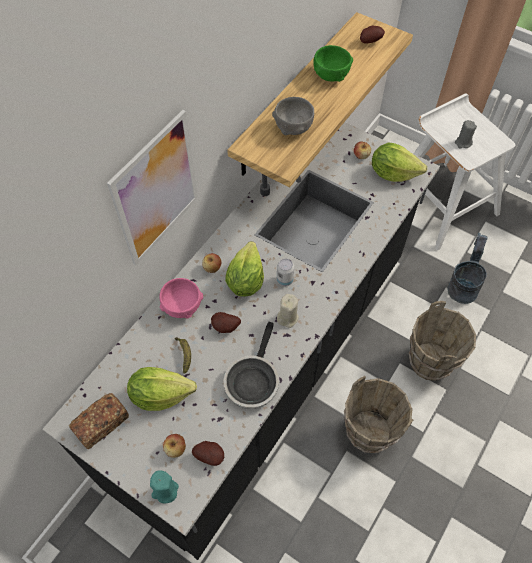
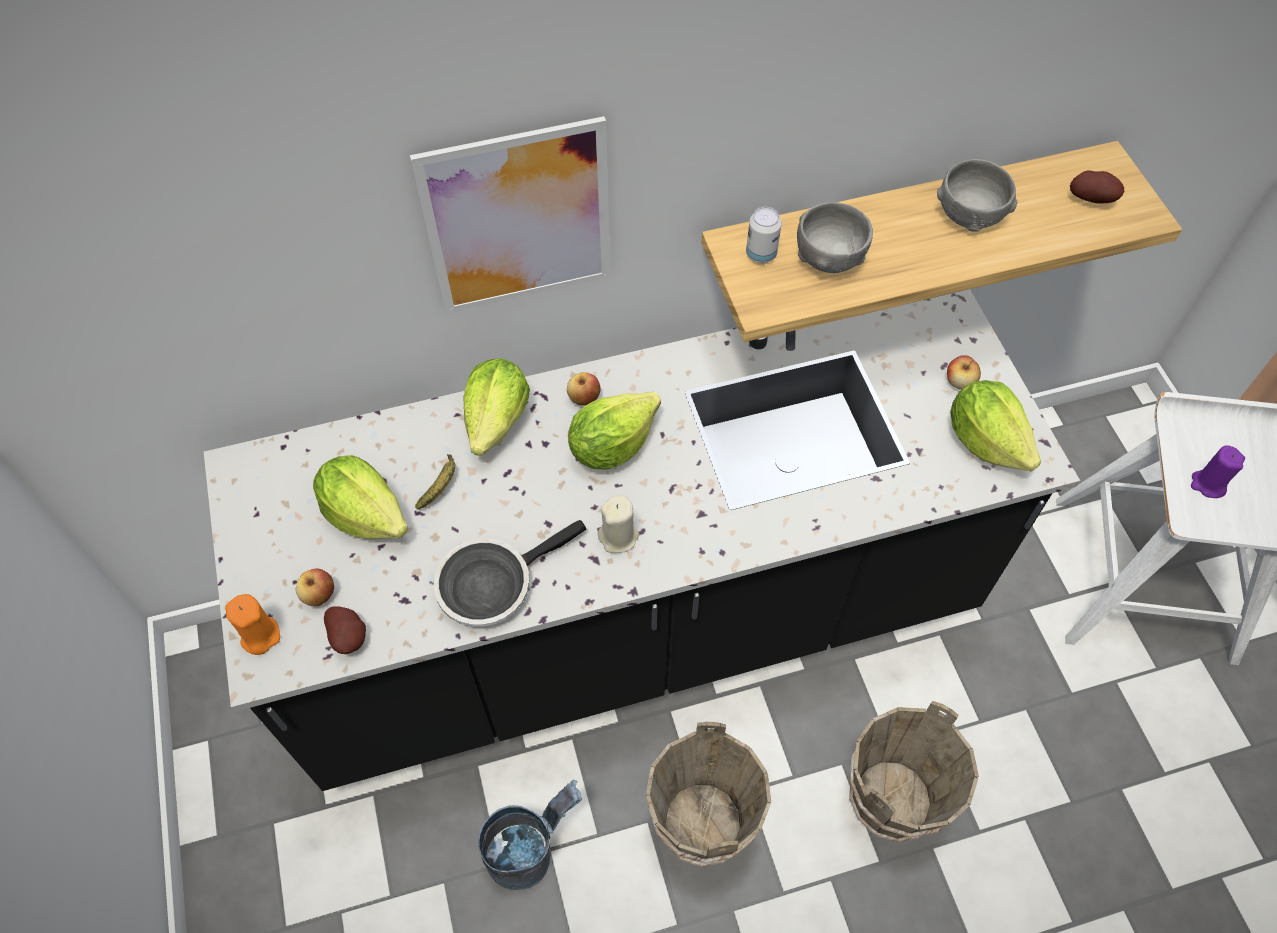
camera: 40 degrees right, 0 degrees up
bread [68,393,129,449] -> none
turquoise candle [150,470,179,503] -> orange candle [225,594,280,655]
pink bowl [159,278,203,319] -> lettuce [463,358,530,456]
potato [211,312,241,333] -> none
can [277,259,294,286] -> can moved to [746,207,782,263]
green bowl [313,45,353,82] -> grey bowl [937,159,1018,232]
grey bucket [447,233,488,304] -> grey bucket moved to [478,780,582,890]
grey candle [455,120,477,148] -> purple candle [1191,445,1245,498]

